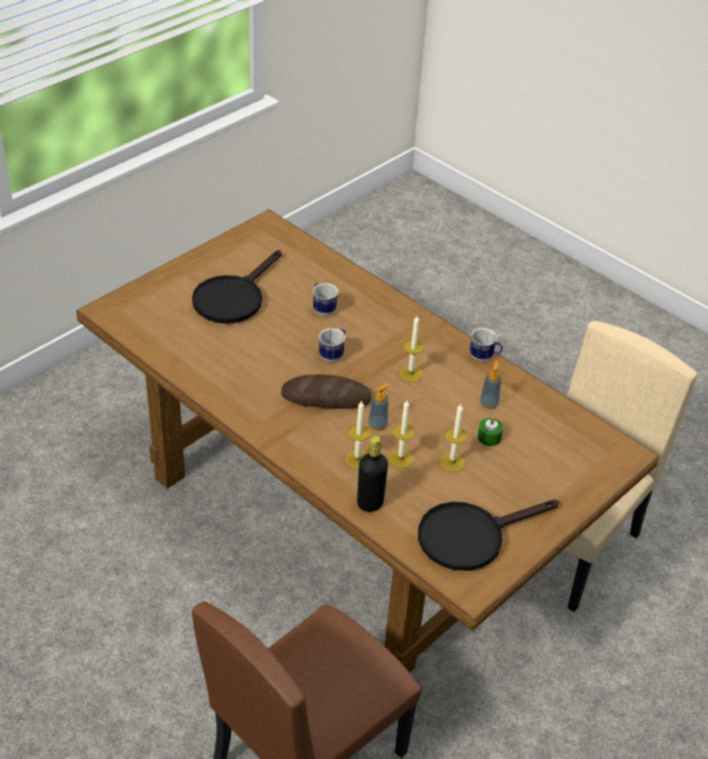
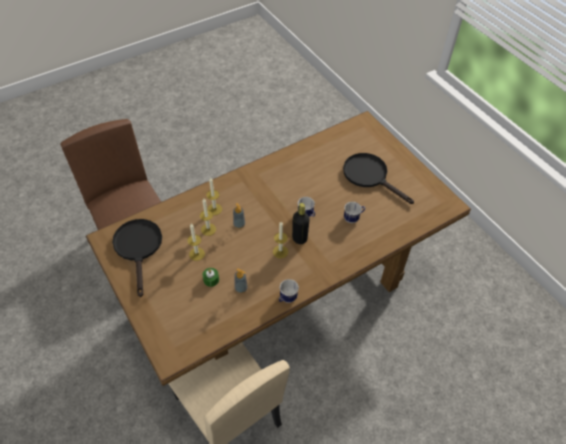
camera: 105 degrees right, 10 degrees up
bread [281,374,371,409] -> none
black bottle [357,436,388,512] -> black bottle moved to [292,203,310,244]

